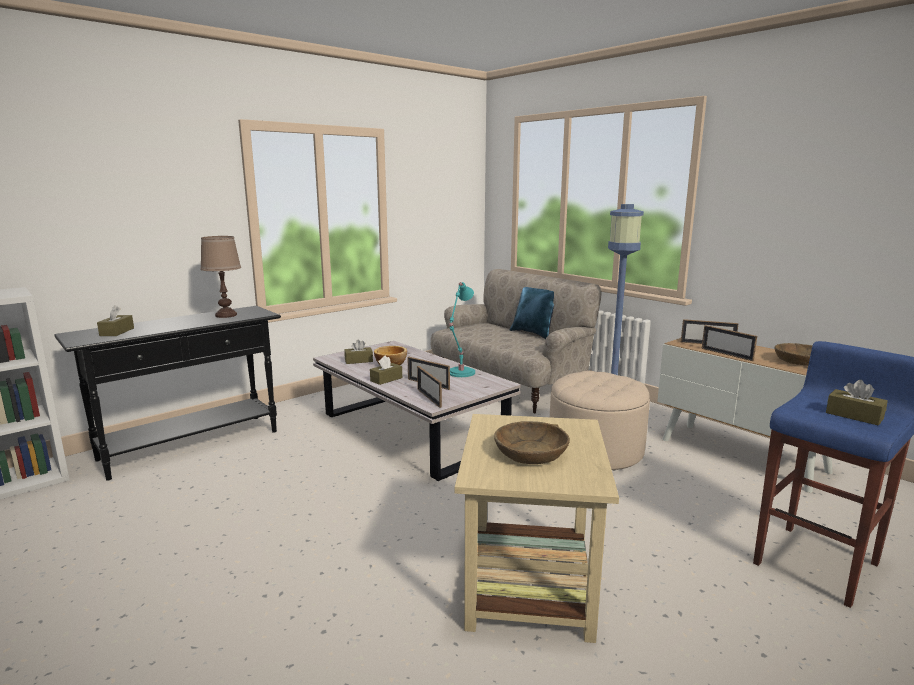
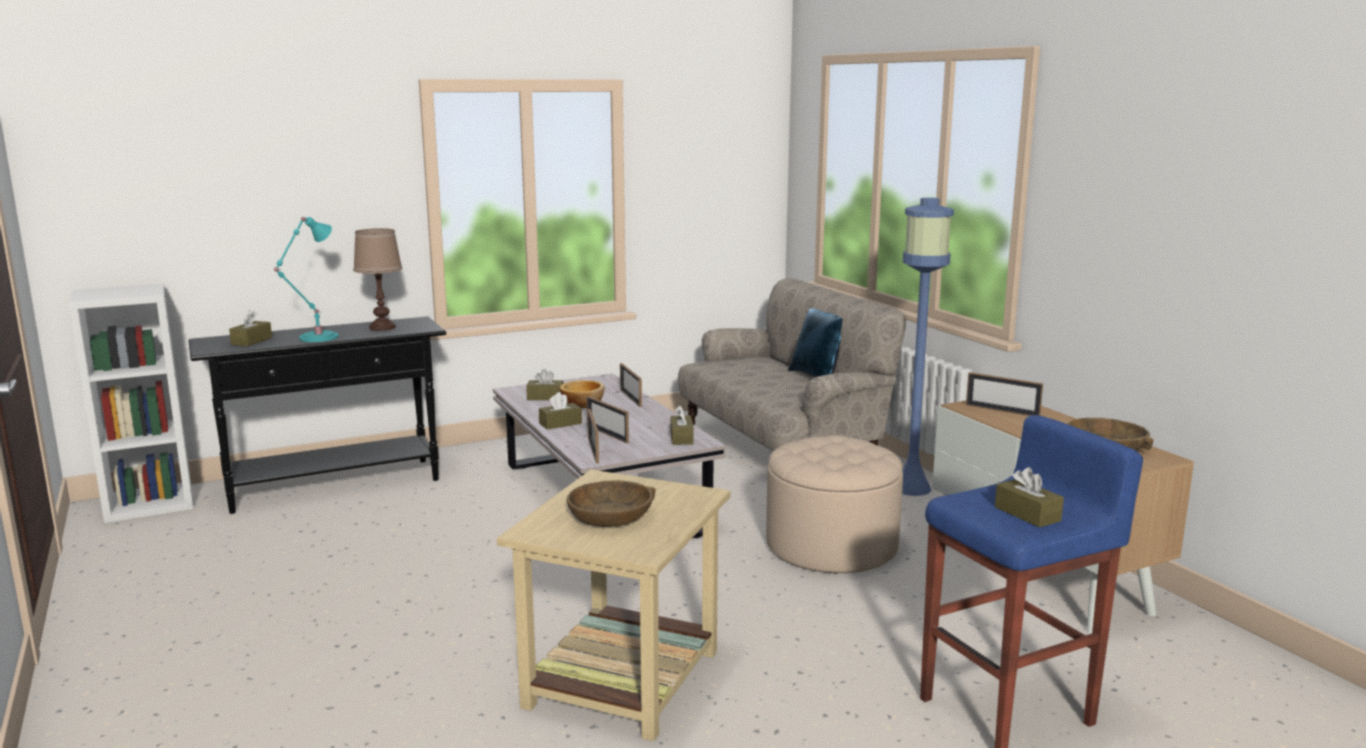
camera: 15 degrees right, 0 degrees up
turquoise table lamp [449,282,475,377] -> turquoise table lamp moved to [274,217,339,342]
picture frame [702,325,757,361] -> picture frame moved to [620,363,642,407]
none -> brown tissue box [671,406,694,445]

